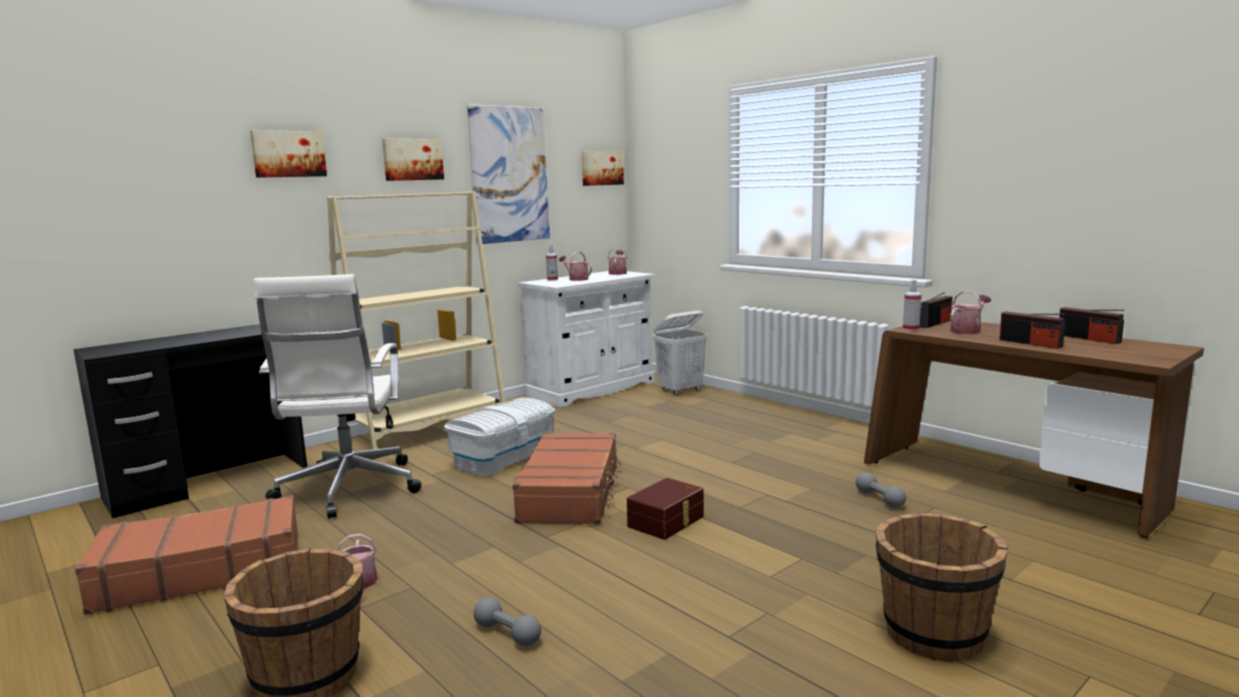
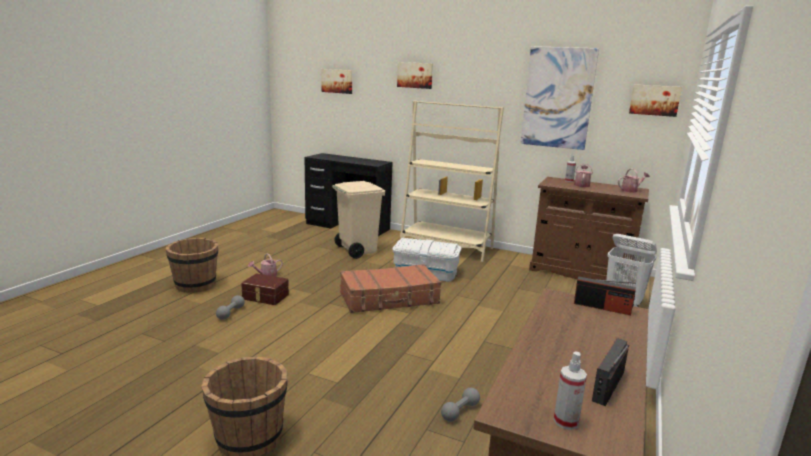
camera: 65 degrees right, 5 degrees up
brown suitcase [75,495,298,615] -> none
white office chair [254,274,422,519] -> beige trash can [332,181,385,259]
picture [382,139,444,181] -> picture moved to [321,69,352,94]
white cabinet [518,271,655,407] -> brown cabinet [529,177,649,281]
brown storage box [627,478,704,540] -> brown storage box moved to [241,273,289,305]
spray bottle [903,280,922,331] -> spray bottle moved to [554,351,587,430]
watering can [950,291,991,334] -> none
radio [999,312,1065,349] -> none

